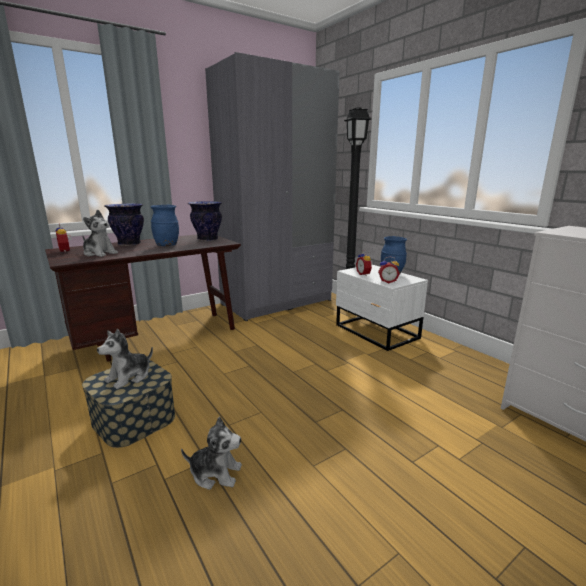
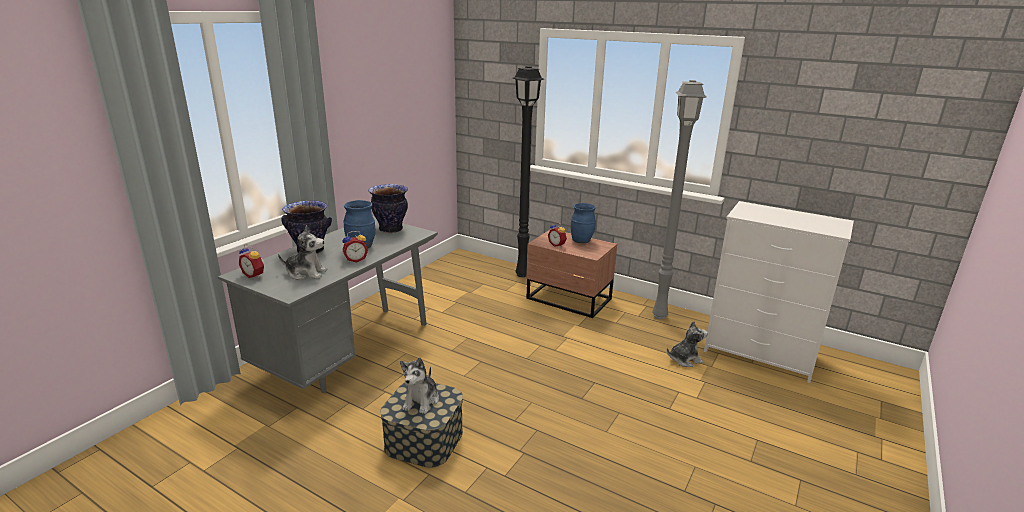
camera: 25 degrees left, 5 degrees up
brown desk [45,234,241,362] -> grey desk [218,216,438,393]
plush toy [181,417,242,490] -> plush toy moved to [667,321,708,367]
grey wardrobe [205,52,340,321] -> none
white nightstand [336,265,428,351] -> brown nightstand [526,229,617,318]
alarm clock [378,257,399,283] -> alarm clock moved to [342,231,368,263]
none -> grey floor lamp [652,80,707,319]

